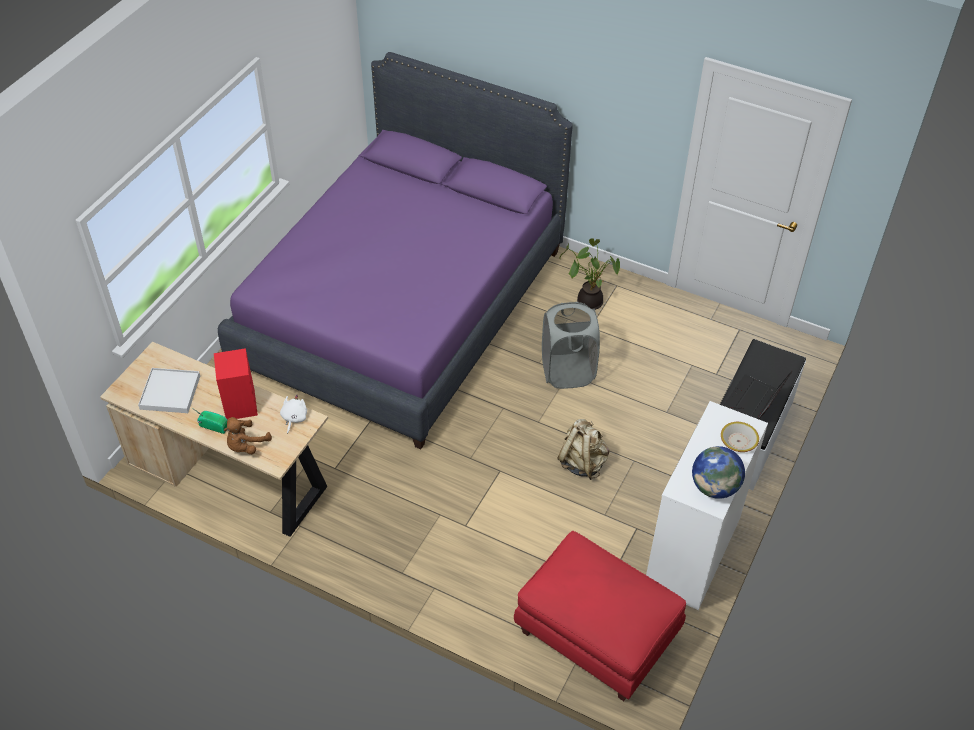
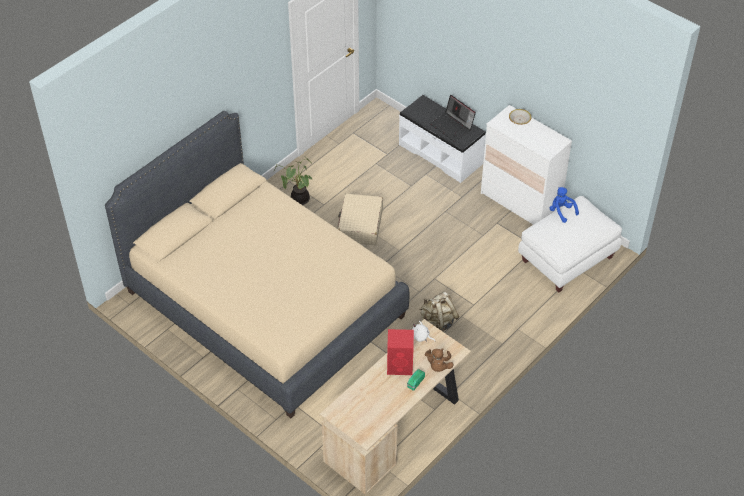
camera: 75 degrees left, 0 degrees up
white tray [138,368,200,413] -> none
purple bed [218,52,573,449] -> beige bed [105,111,409,418]
brown plush toy [224,417,272,454] -> brown plush toy turned 45 degrees clockwise [425,348,454,372]
red ottoman [514,531,686,701] -> white ottoman [518,196,622,292]
grey laundry basket [542,302,600,389] -> beige suitcase [338,194,383,245]
beige backpack [557,419,609,480] -> beige backpack moved to [420,292,459,331]
globe [692,446,745,499] -> none
none -> blue plush toy [550,187,579,223]

